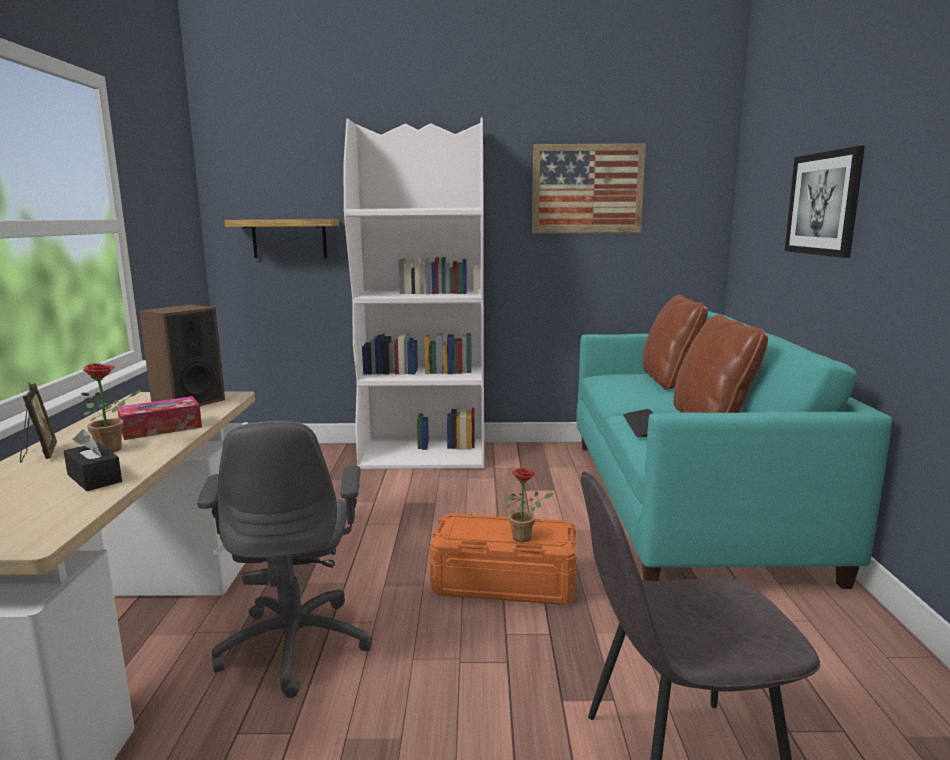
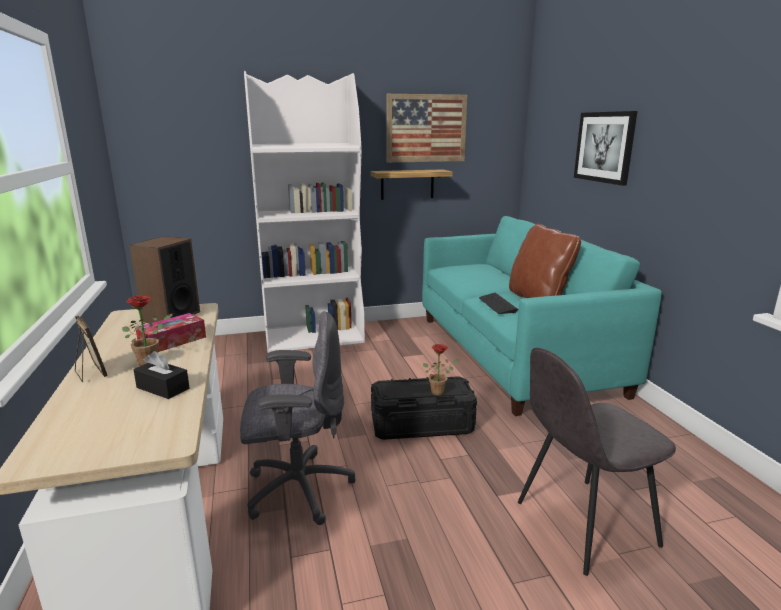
camera: 15 degrees left, 5 degrees up
grey office chair [197,421,372,698] -> grey office chair turned 75 degrees counterclockwise [240,311,355,525]
shelf [225,219,339,258] -> shelf moved to [370,169,453,200]
orange storage box [429,513,577,605] -> black storage box [371,376,477,440]
brown pillow [643,294,708,390] -> none

